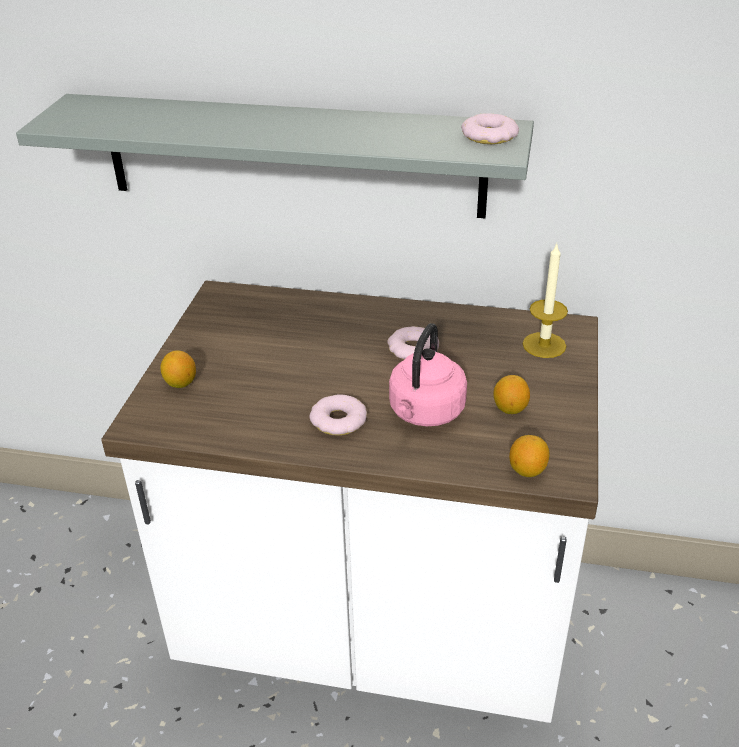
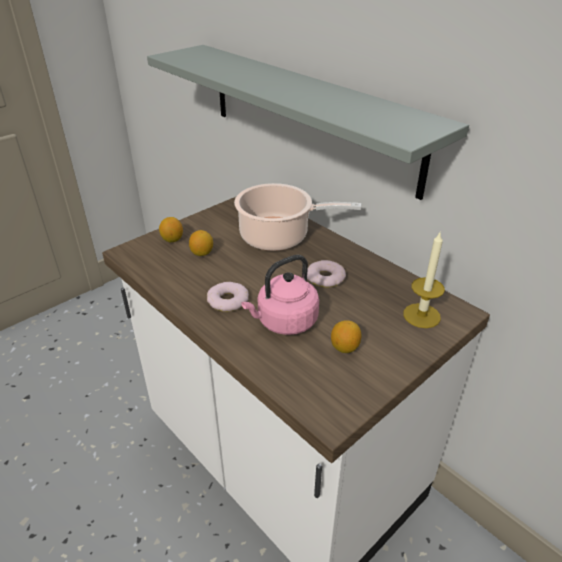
camera: 35 degrees right, 0 degrees up
donut [461,113,519,144] -> none
lemon [509,435,550,477] -> lemon moved to [189,230,213,256]
none -> cooking pot [234,183,361,251]

